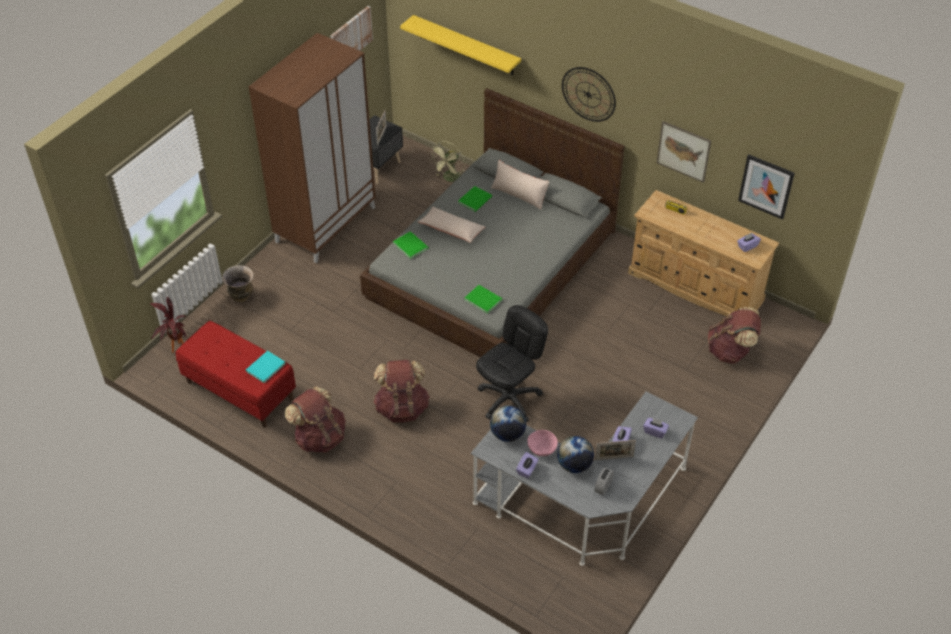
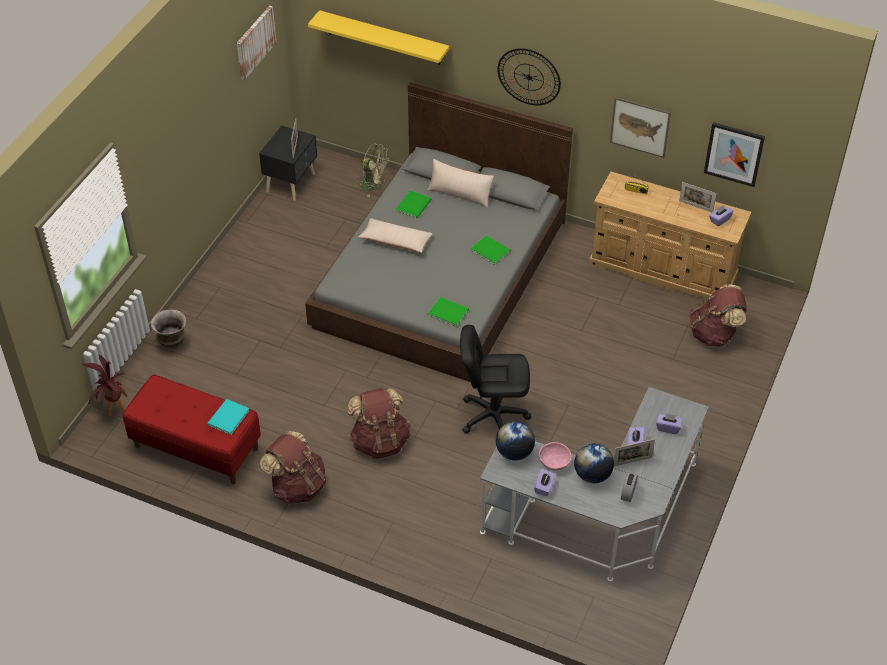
camera: 10 degrees left, 0 degrees up
brown wardrobe [249,33,376,263] -> none
green book [393,231,429,259] -> green book moved to [470,236,511,265]
green fan [430,141,465,182] -> green fan turned 90 degrees counterclockwise [357,143,390,197]
black office chair [476,305,548,422] -> black office chair turned 120 degrees counterclockwise [460,325,531,434]
none -> picture frame [679,182,717,212]

